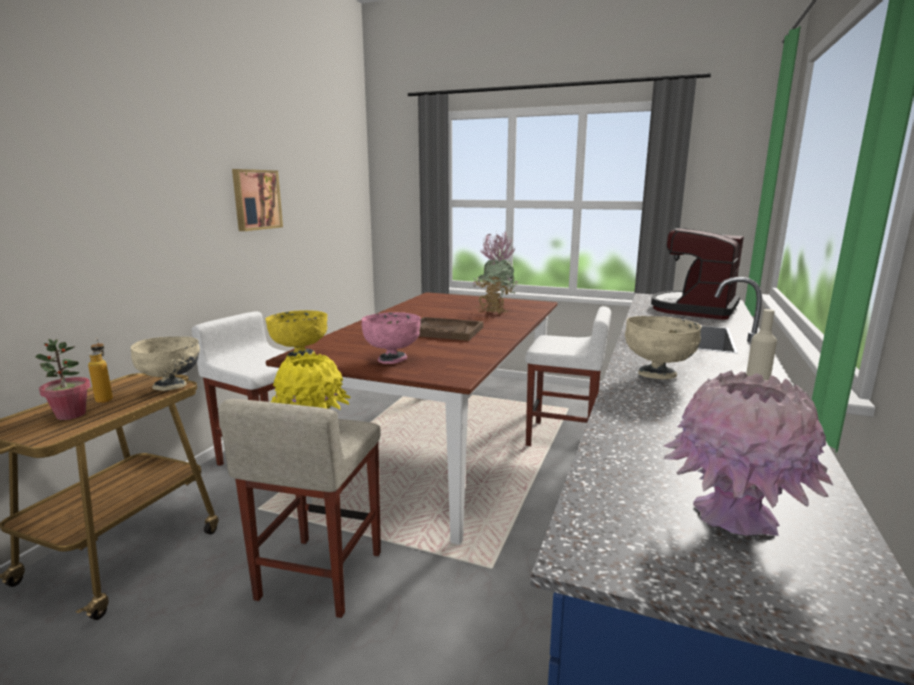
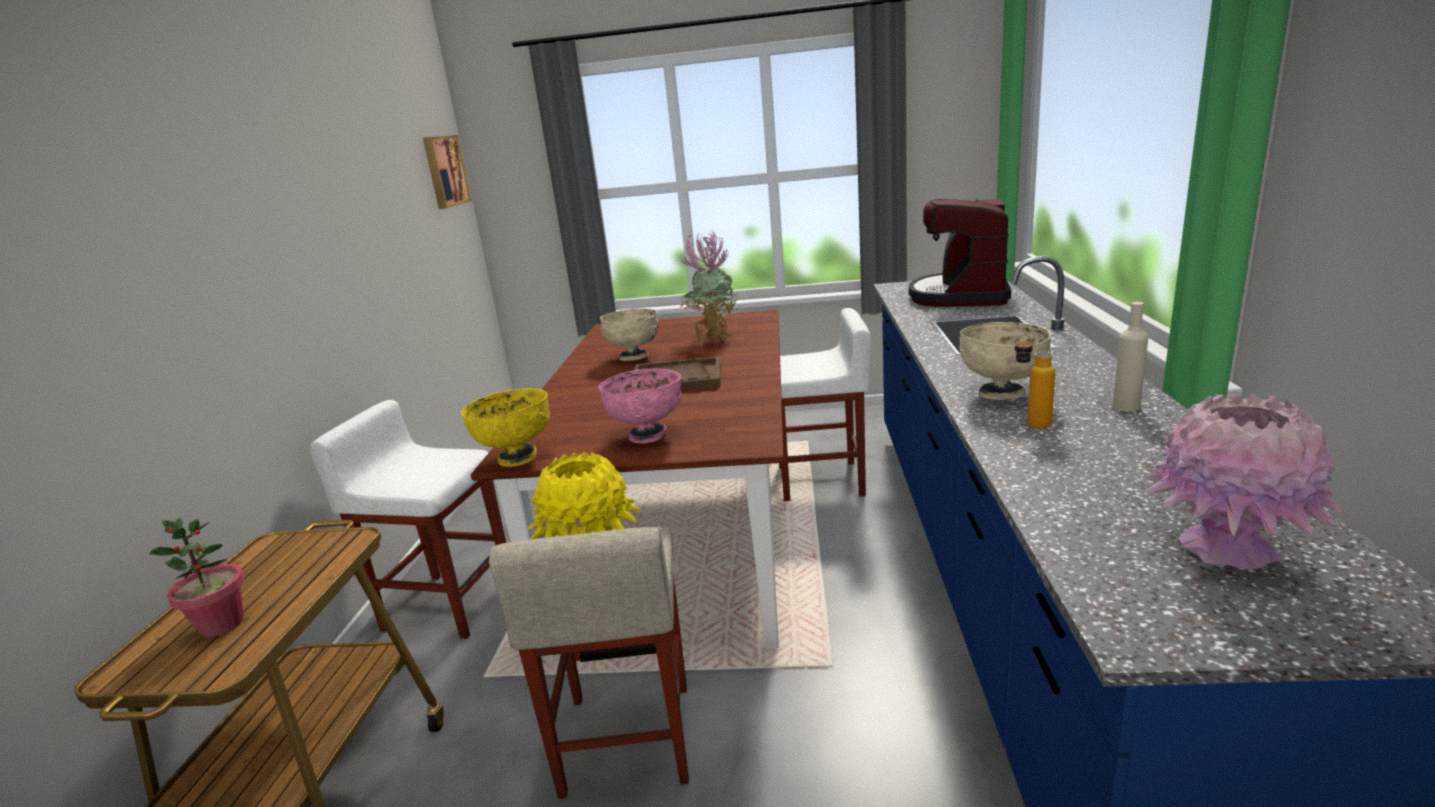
camera: 15 degrees left, 5 degrees up
bottle [88,338,113,403] -> bottle moved to [1015,334,1055,428]
beige bowl [130,336,200,391] -> beige bowl moved to [600,309,659,361]
picture [232,169,283,231] -> picture moved to [423,135,472,209]

